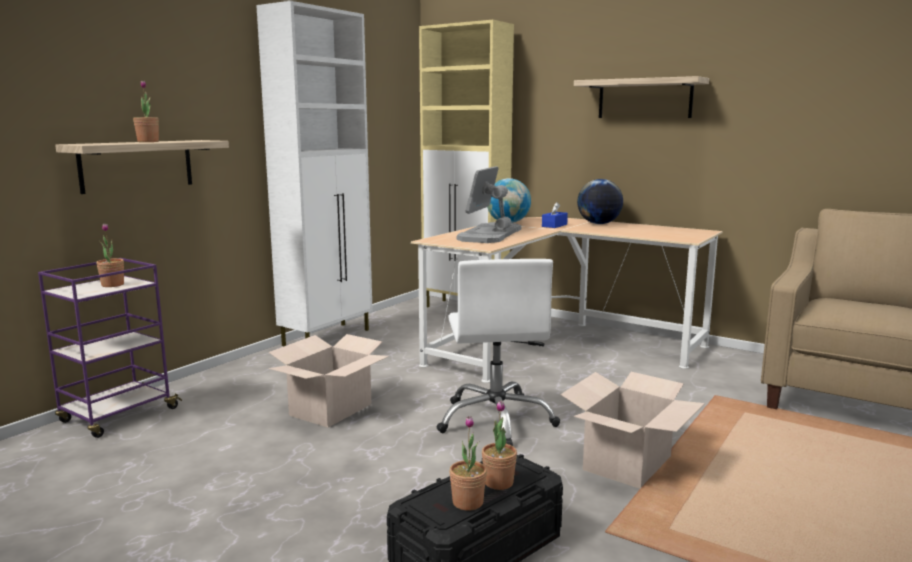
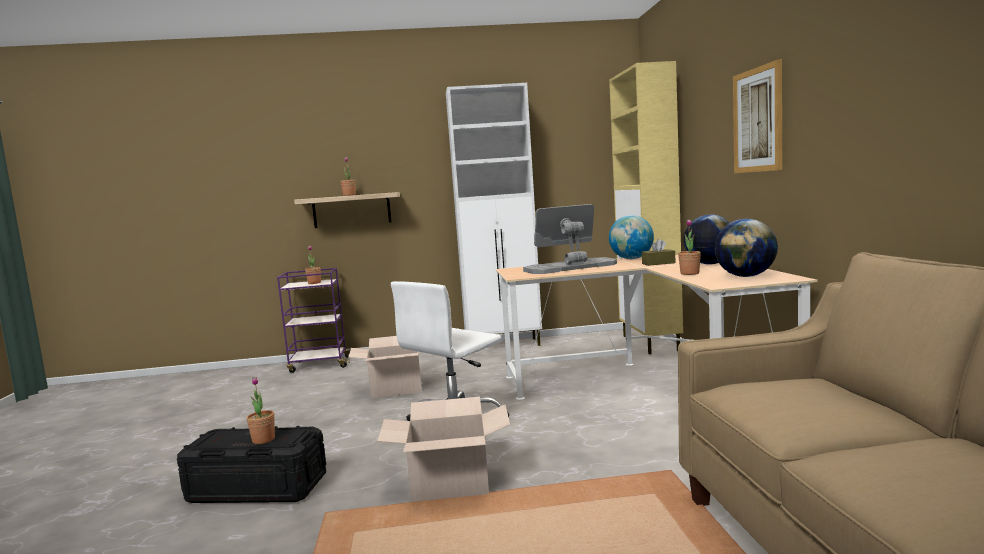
camera: 50 degrees right, 5 degrees down
potted plant [449,416,487,511] -> potted plant moved to [678,220,701,275]
blue tissue box [542,202,568,228] -> brown tissue box [642,239,676,266]
shelf [574,76,709,118] -> picture [733,59,782,173]
none -> globe [715,219,778,277]

